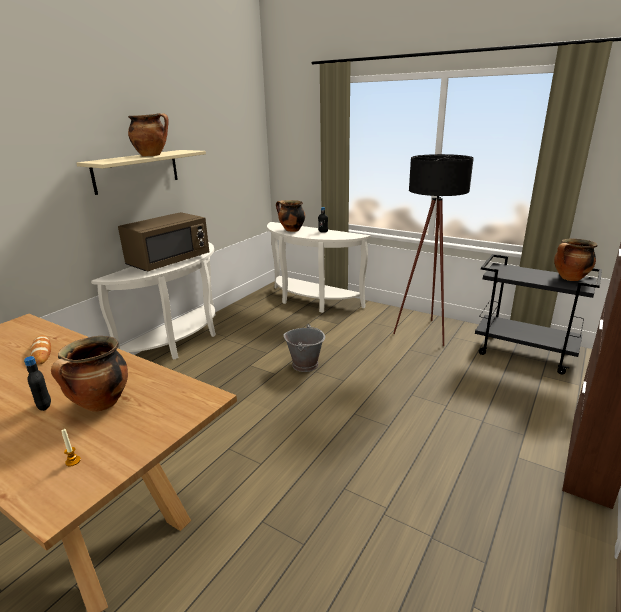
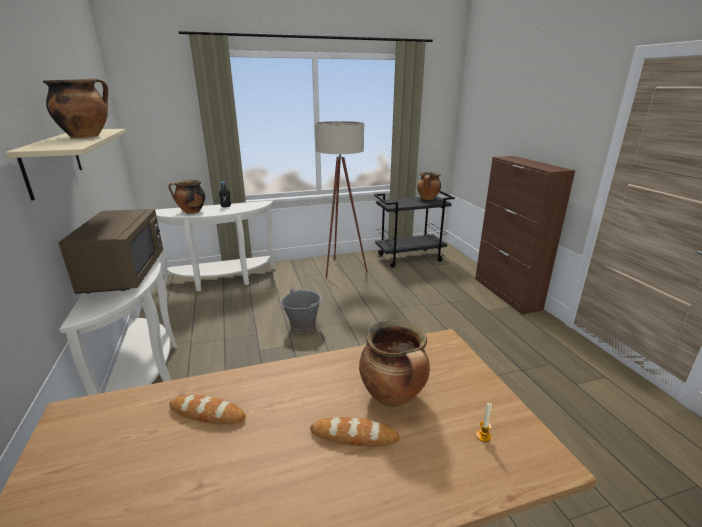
camera: 50 degrees left, 0 degrees up
black bottle [24,356,51,411] -> bread [310,417,399,447]
black floor lamp [393,154,474,346] -> beige floor lamp [315,121,367,278]

